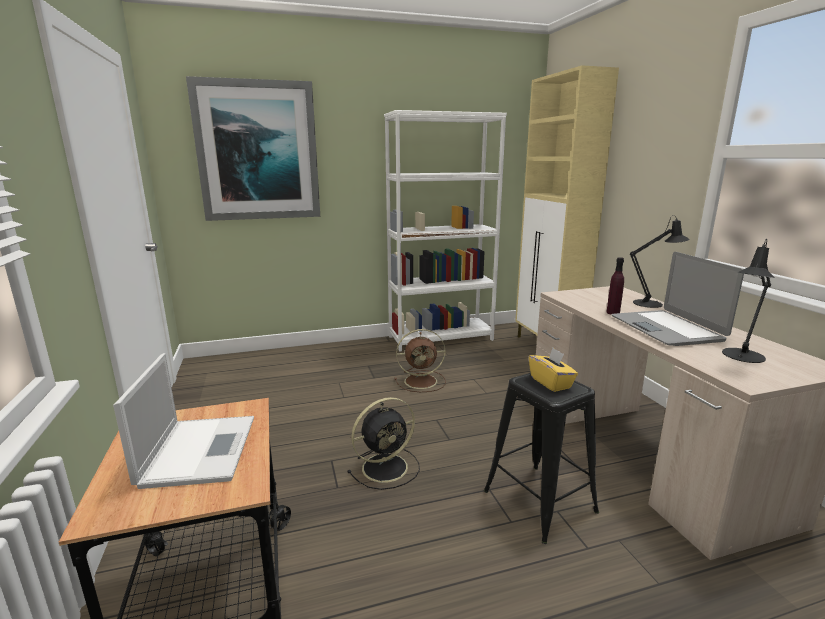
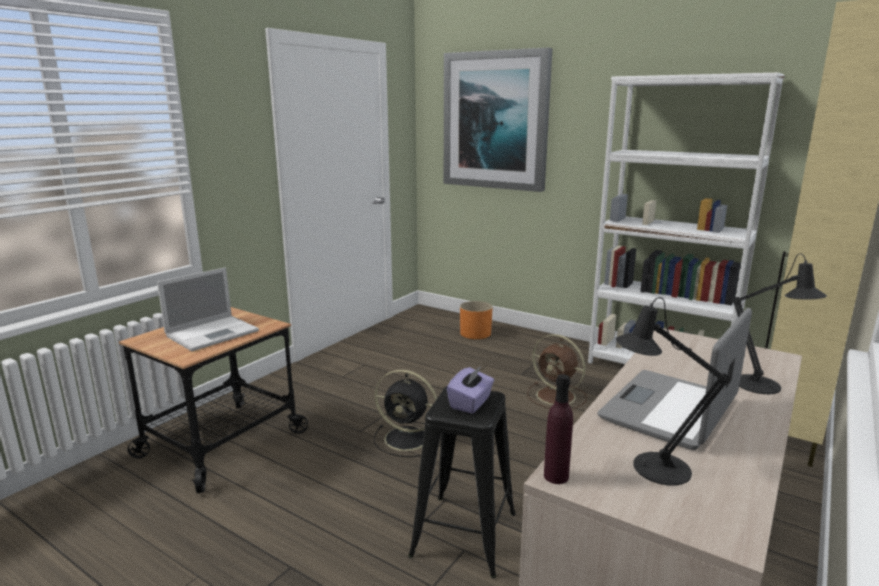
camera: 50 degrees right, 0 degrees up
yellow tissue box [529,348,578,392] -> purple tissue box [447,365,494,414]
purple bottle [606,257,624,315] -> purple bottle moved to [544,374,573,484]
none -> orange planter [460,301,493,339]

